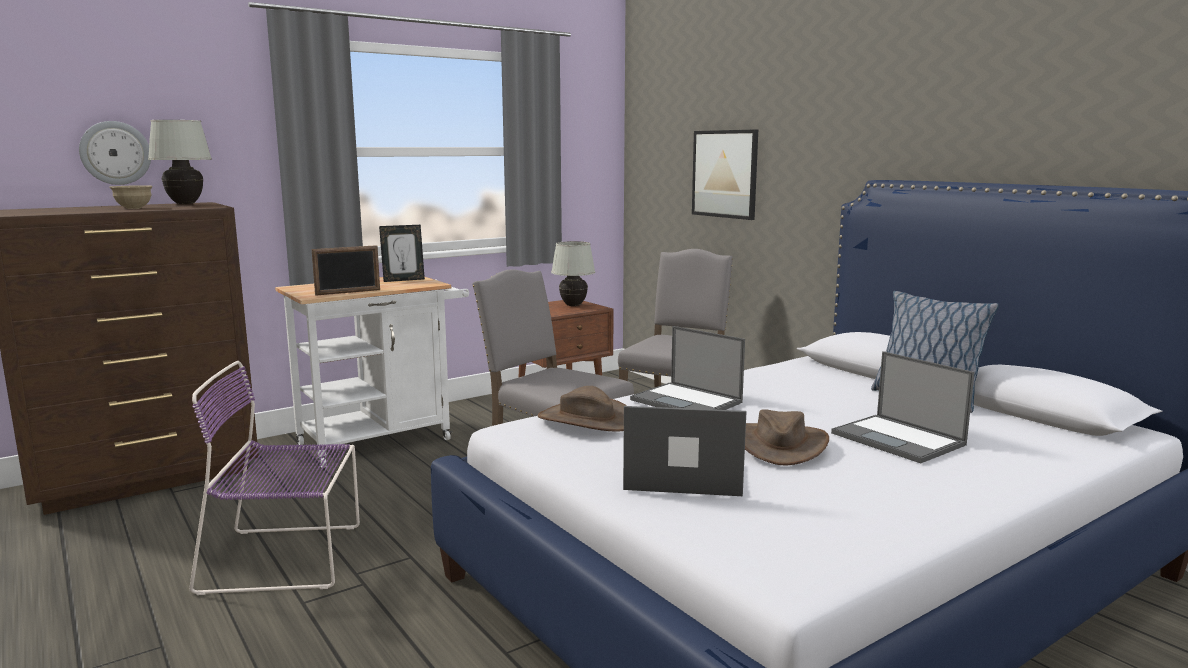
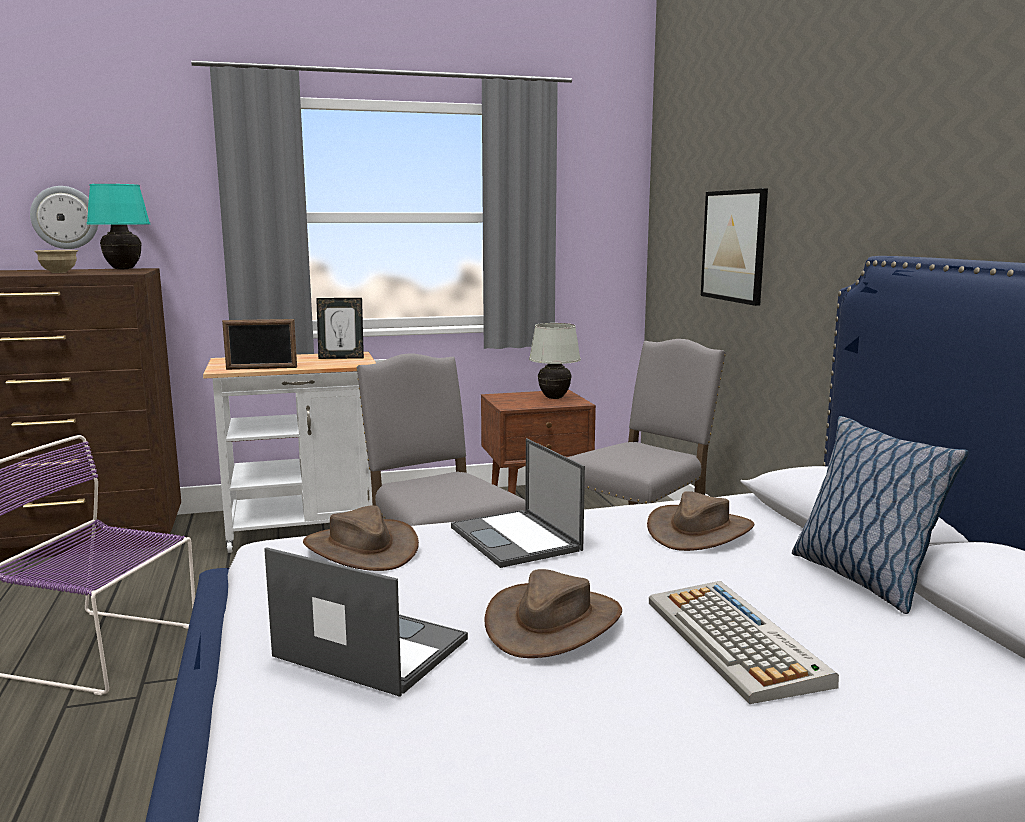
camera: 20 degrees right, 0 degrees up
white table lamp [148,120,212,204] -> turquoise table lamp [87,184,150,269]
laptop [831,351,975,463] -> keyboard [649,581,839,704]
none -> brown hat [647,491,754,551]

